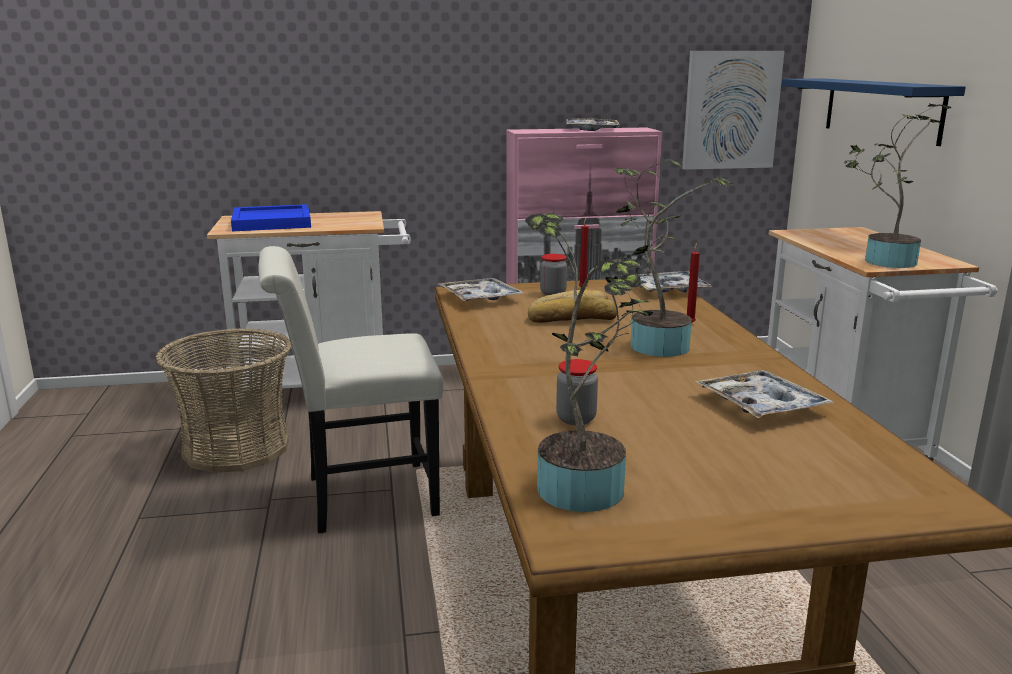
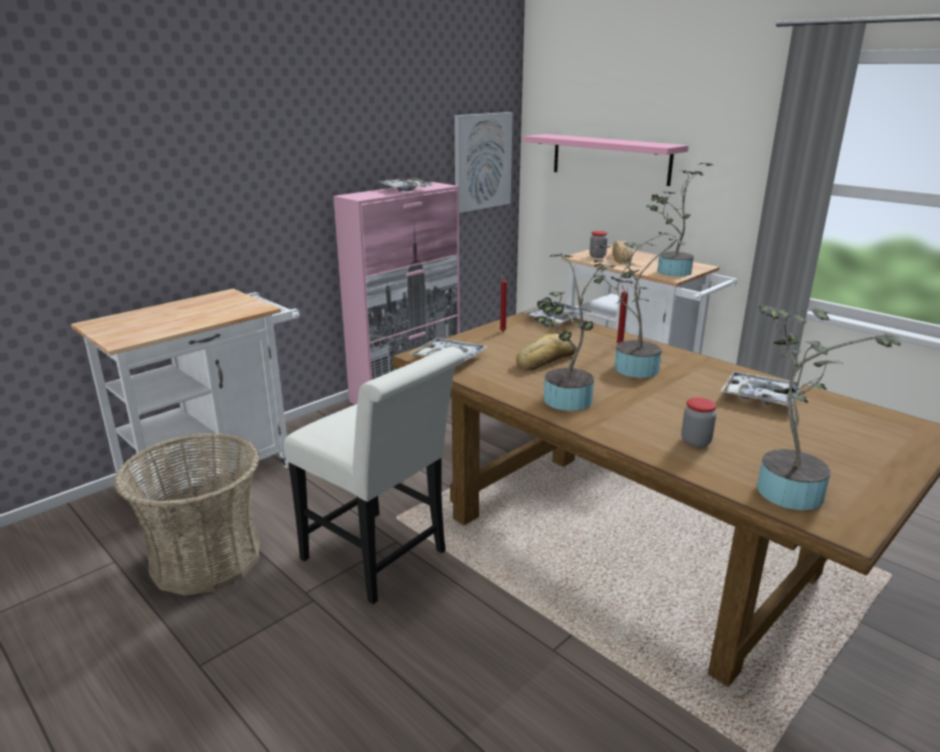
camera: 35 degrees left, 5 degrees up
blue tray [231,204,311,231] -> none
white chair [258,246,443,533] -> white chair turned 90 degrees counterclockwise [284,347,465,604]
jar [540,254,567,295] -> jar moved to [590,231,608,258]
blue shelf [781,79,966,146] -> pink shelf [524,134,689,186]
none -> potted plant [534,245,616,411]
none -> bread [612,241,632,264]

